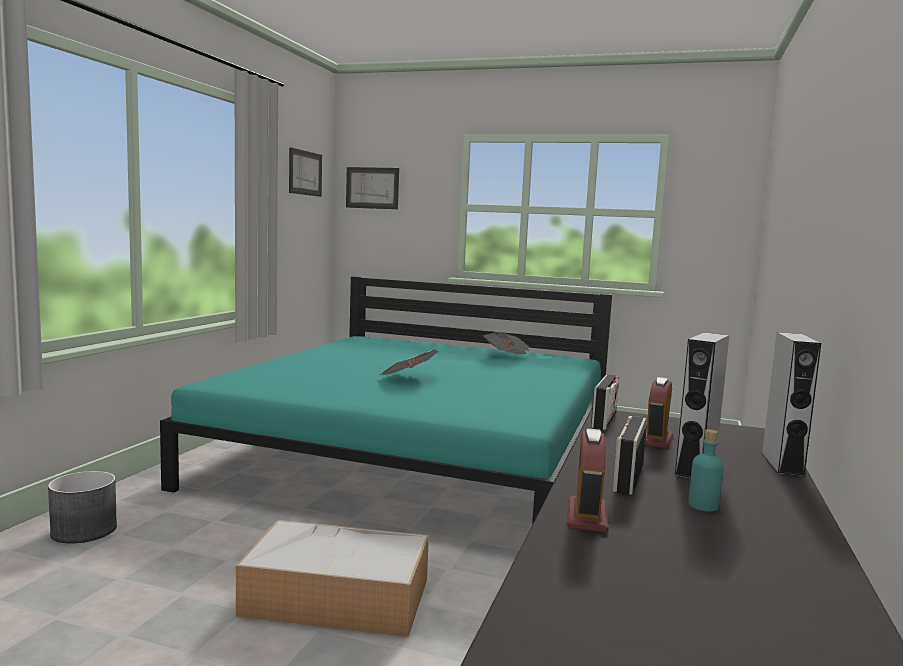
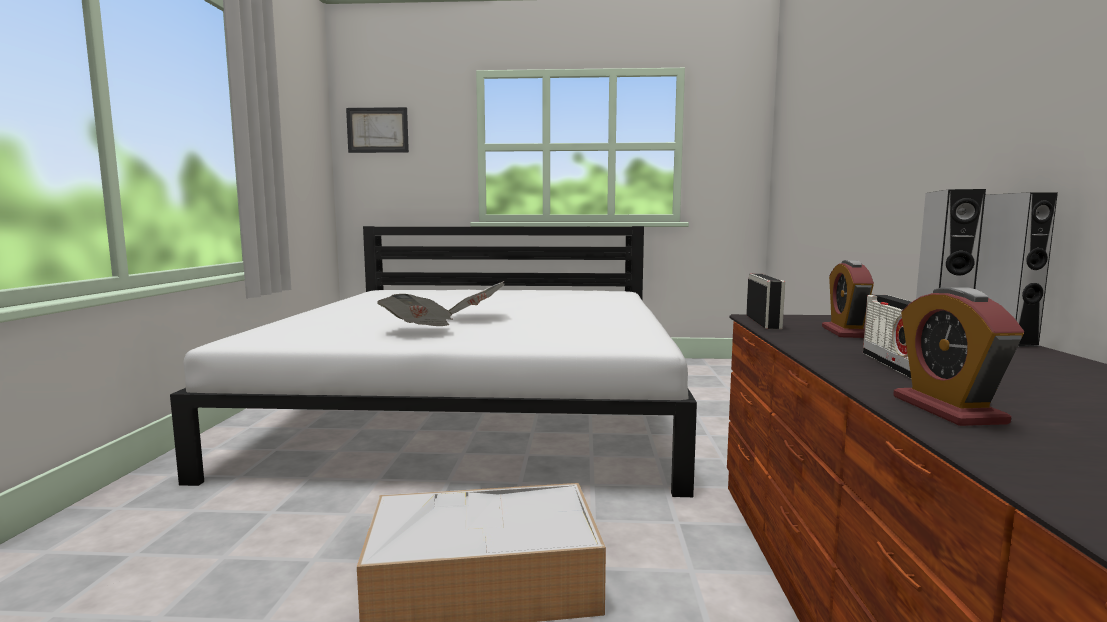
camera: 15 degrees left, 0 degrees up
grey planter [48,471,117,544] -> none
turquoise bed [160,276,612,525] -> white bed [170,226,697,497]
picture [289,147,322,197] -> none
newspaper [483,332,530,354] -> newspaper moved to [378,294,453,326]
turquoise bottle [688,429,724,512] -> none

